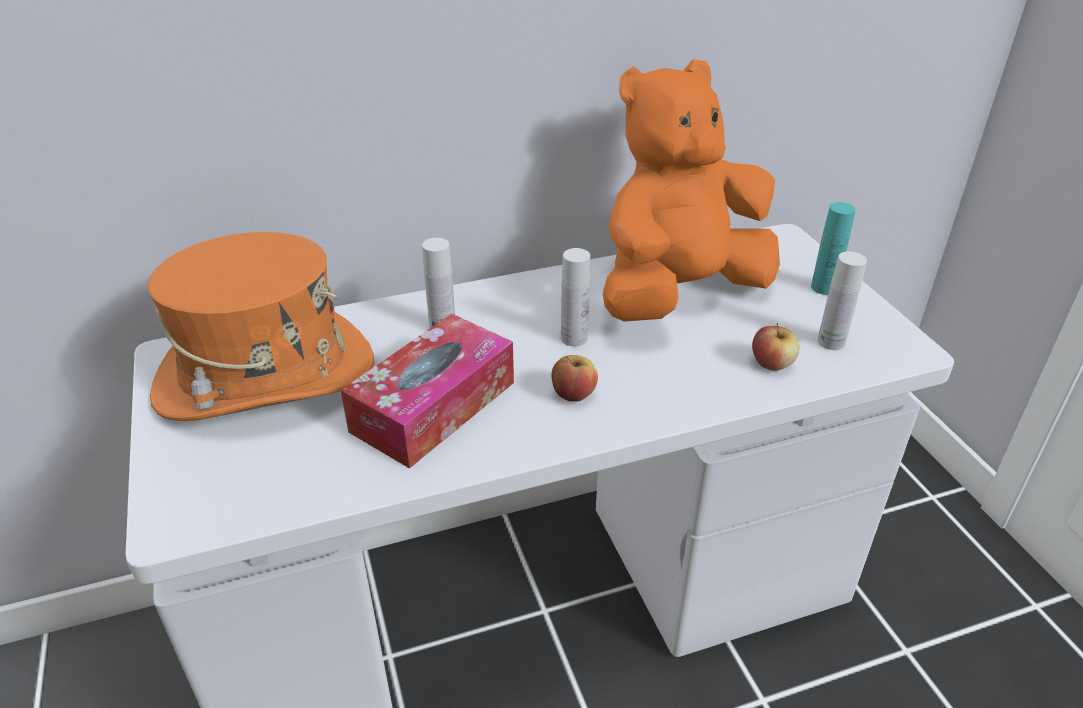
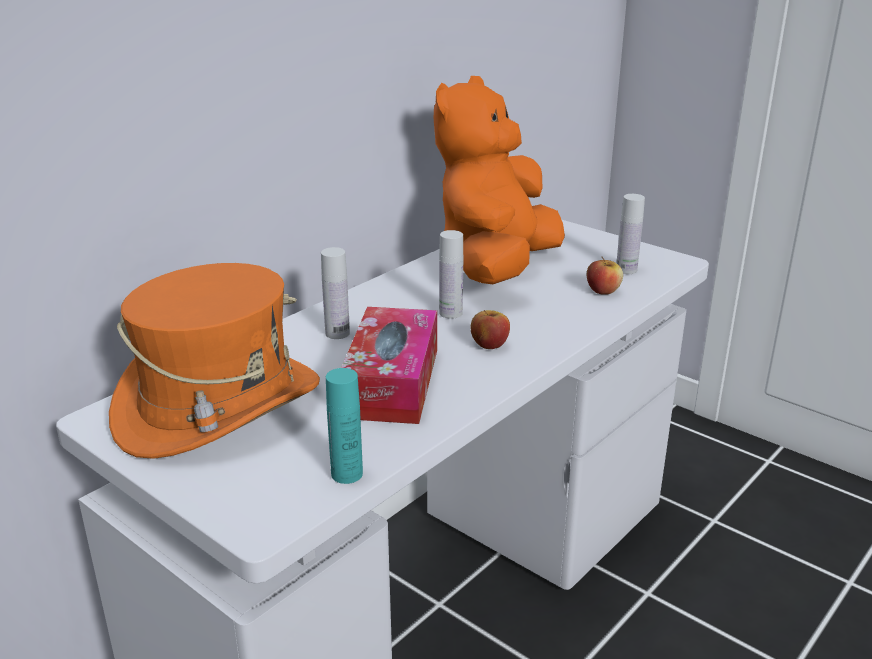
camera: 30 degrees left, 10 degrees down
turquoise bottle [811,202,856,295] -> turquoise bottle moved to [326,368,363,484]

